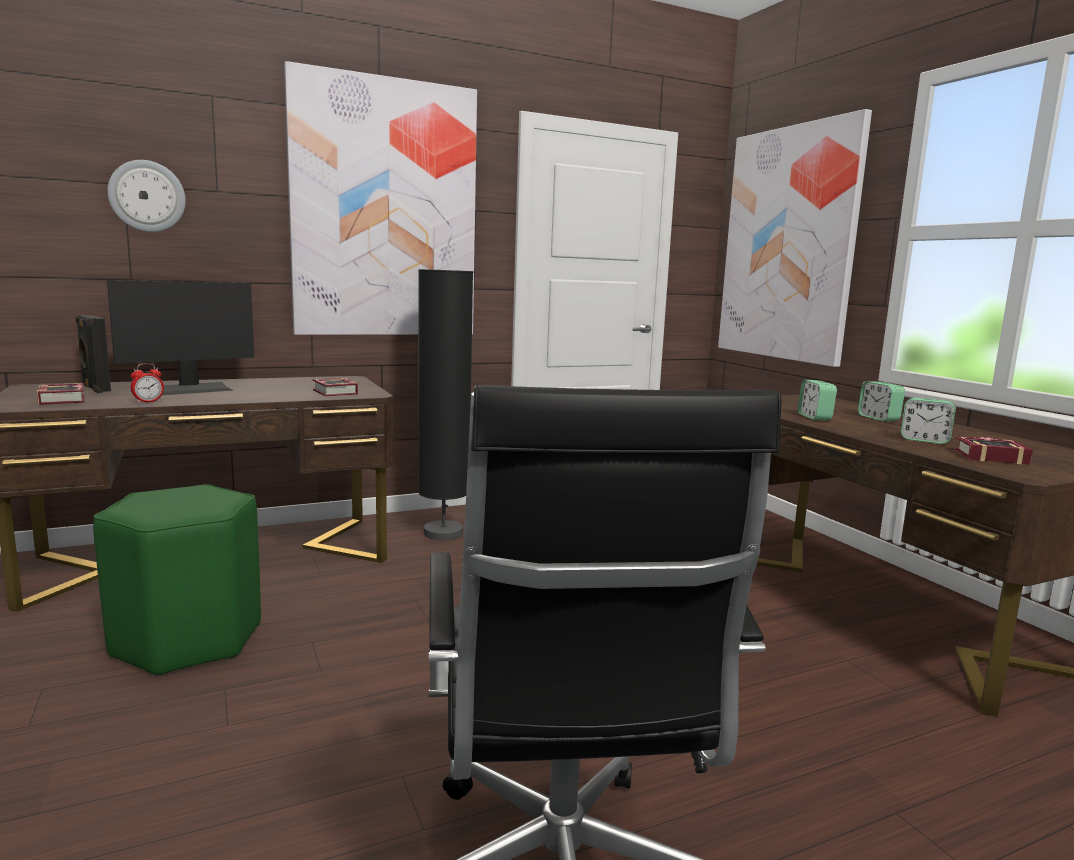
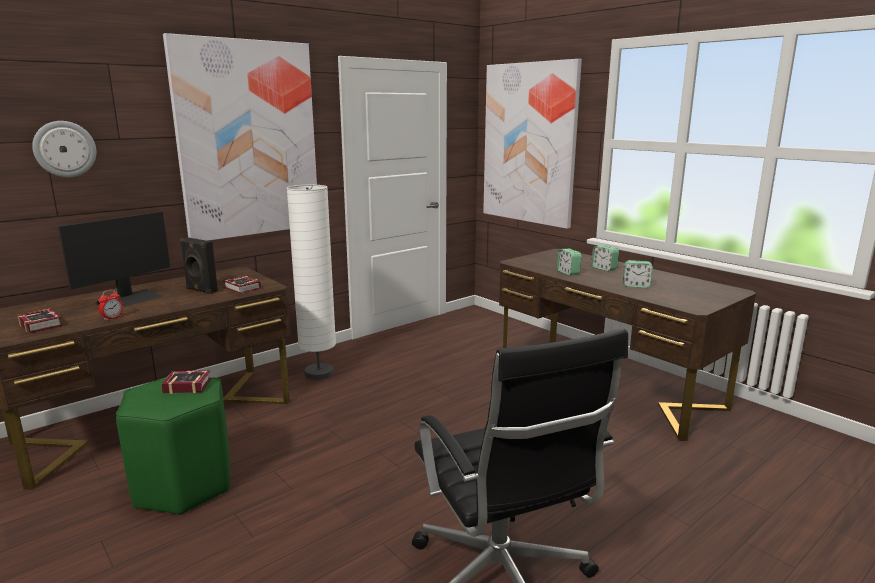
camera: 15 degrees left, 5 degrees up
black speaker [76,315,111,393] -> black speaker moved to [180,237,218,294]
black floor lamp [418,269,473,540] -> white floor lamp [287,185,336,380]
book [953,436,1033,464] -> book moved to [161,370,211,394]

